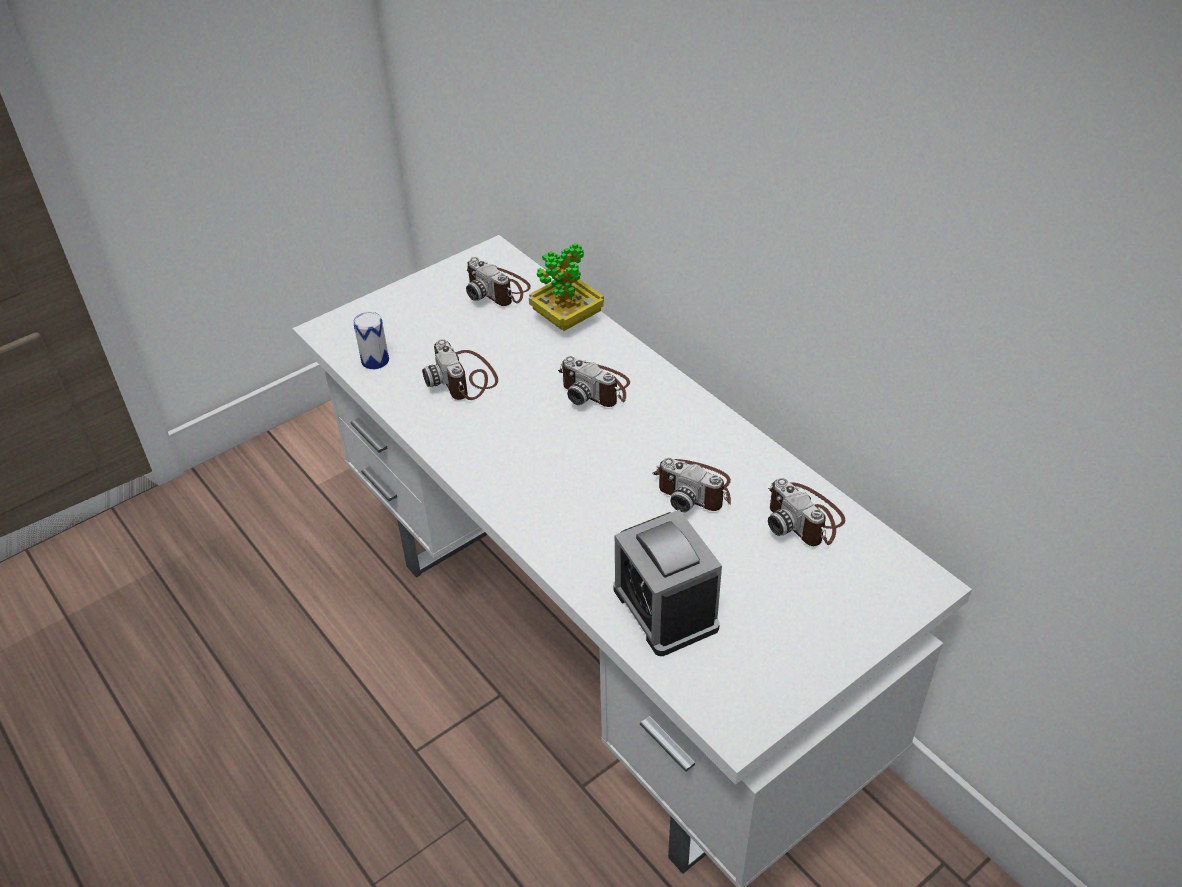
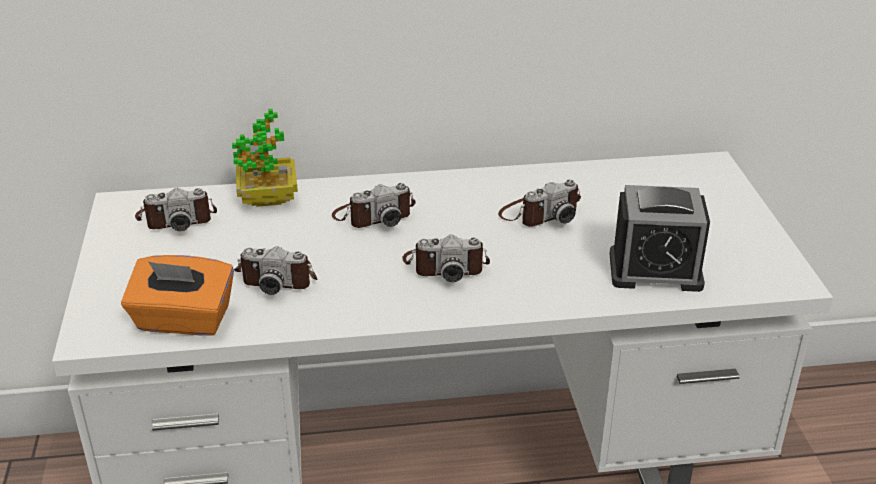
camera: 60 degrees left, 10 degrees down
can [353,312,389,369] -> orange tissue box [121,255,234,336]
camera [768,478,845,546] -> camera moved to [402,235,490,282]

